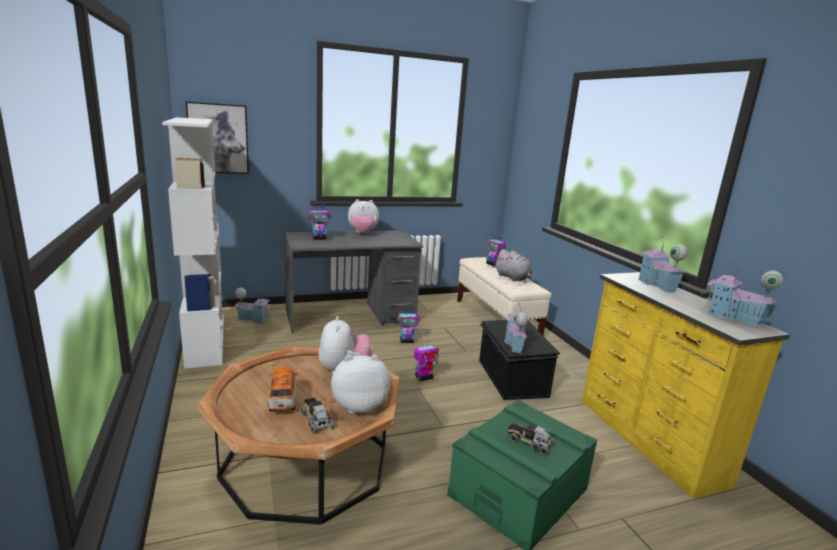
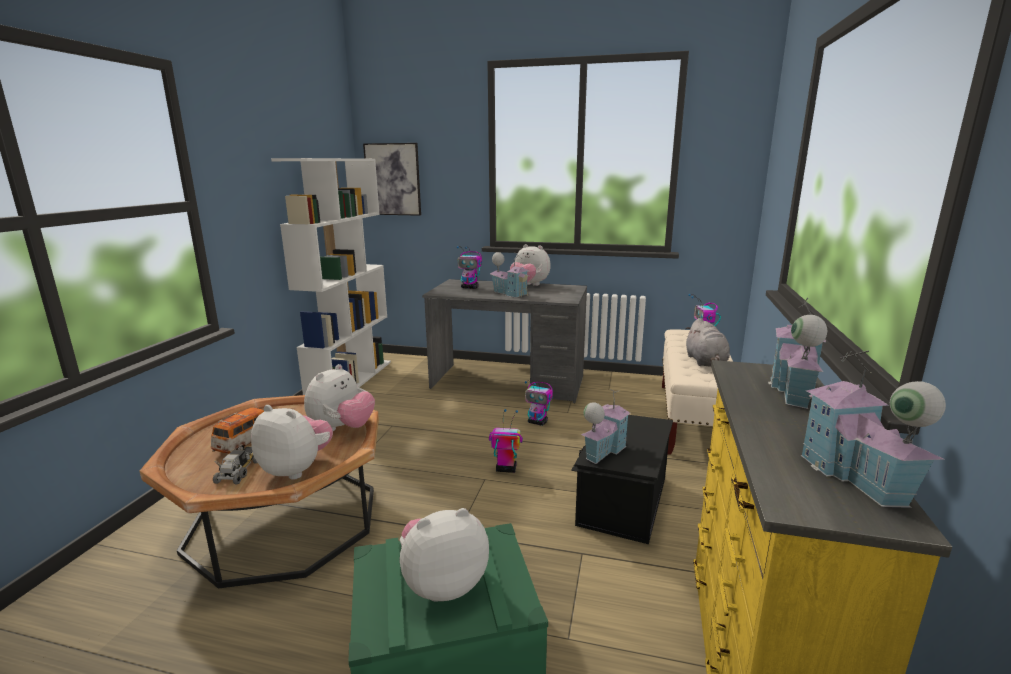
camera: 35 degrees right, 0 degrees up
toy house [234,288,271,324] -> toy house moved to [490,252,530,298]
toy truck [507,422,555,455] -> plush toy [400,508,489,602]

